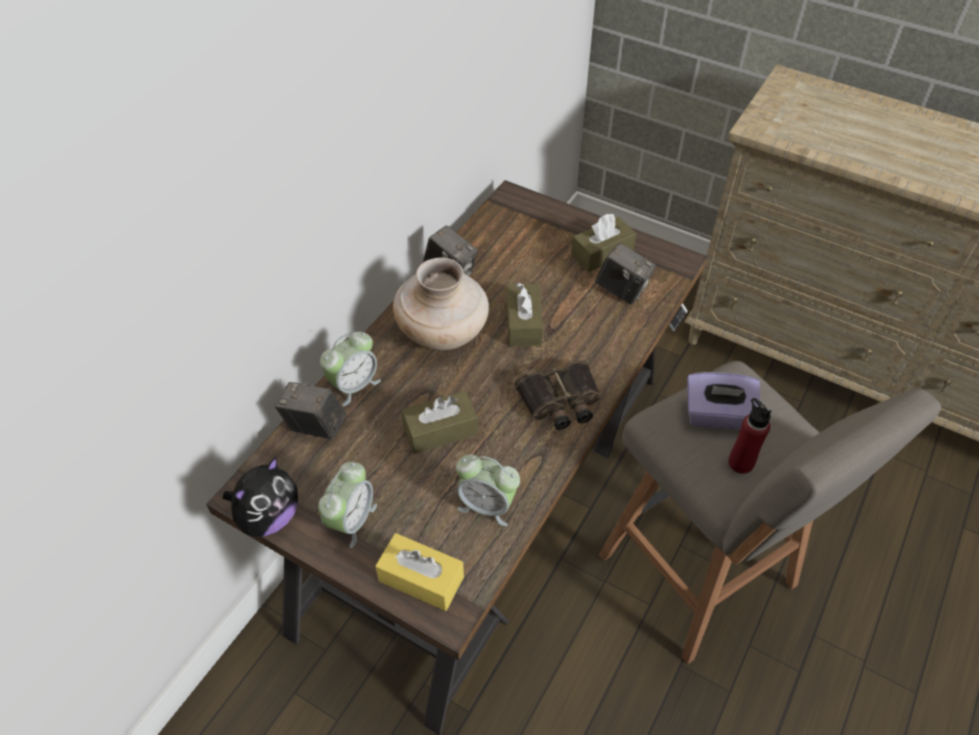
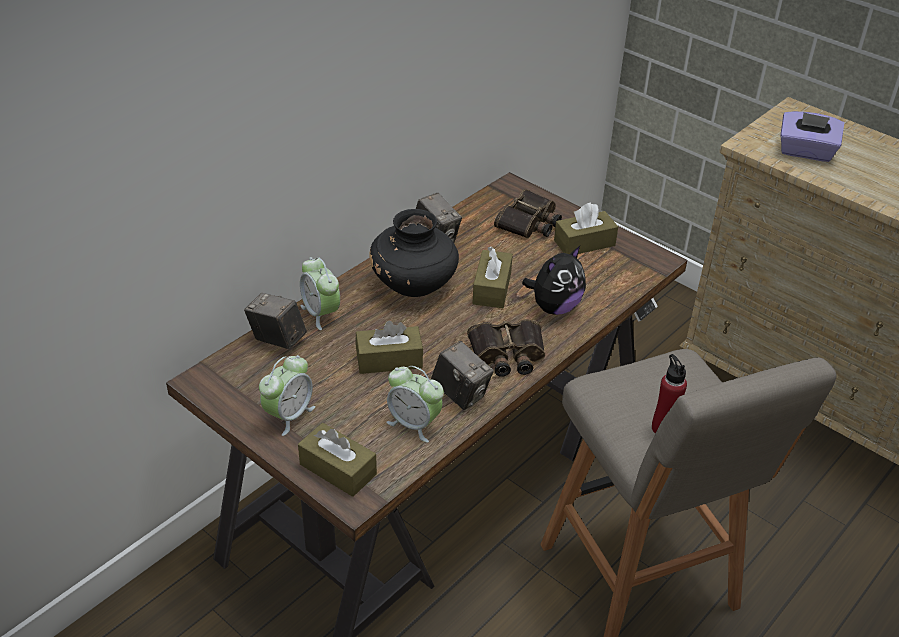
camera: 10 degrees right, 10 degrees down
plush toy [223,457,298,537] -> plush toy moved to [522,246,586,315]
alarm clock [320,332,381,406] -> alarm clock turned 90 degrees clockwise [300,257,340,330]
yellow tissue box [376,533,464,611] -> brown tissue box [298,423,377,497]
beige vase [393,258,489,350] -> black vase [370,209,459,297]
camera [595,243,656,304] -> camera moved to [431,341,494,410]
purple tissue box [687,372,760,430] -> purple tissue box moved to [780,111,845,162]
none -> binoculars [494,189,562,238]

